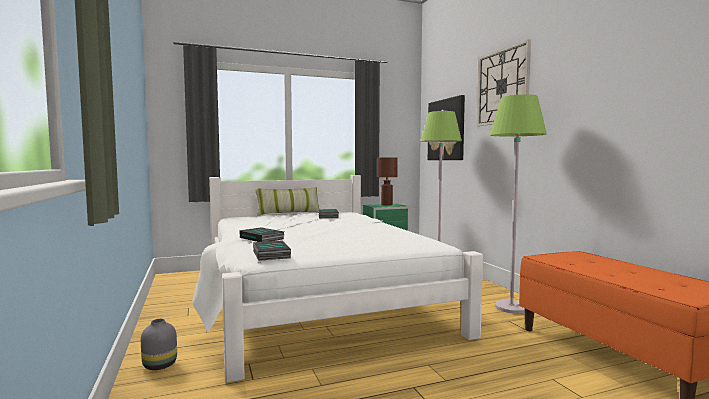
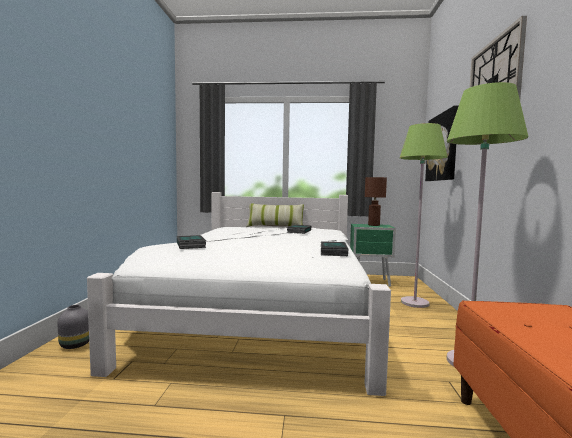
camera: 25 degrees right, 0 degrees up
book [253,241,291,261] -> book moved to [321,241,348,256]

